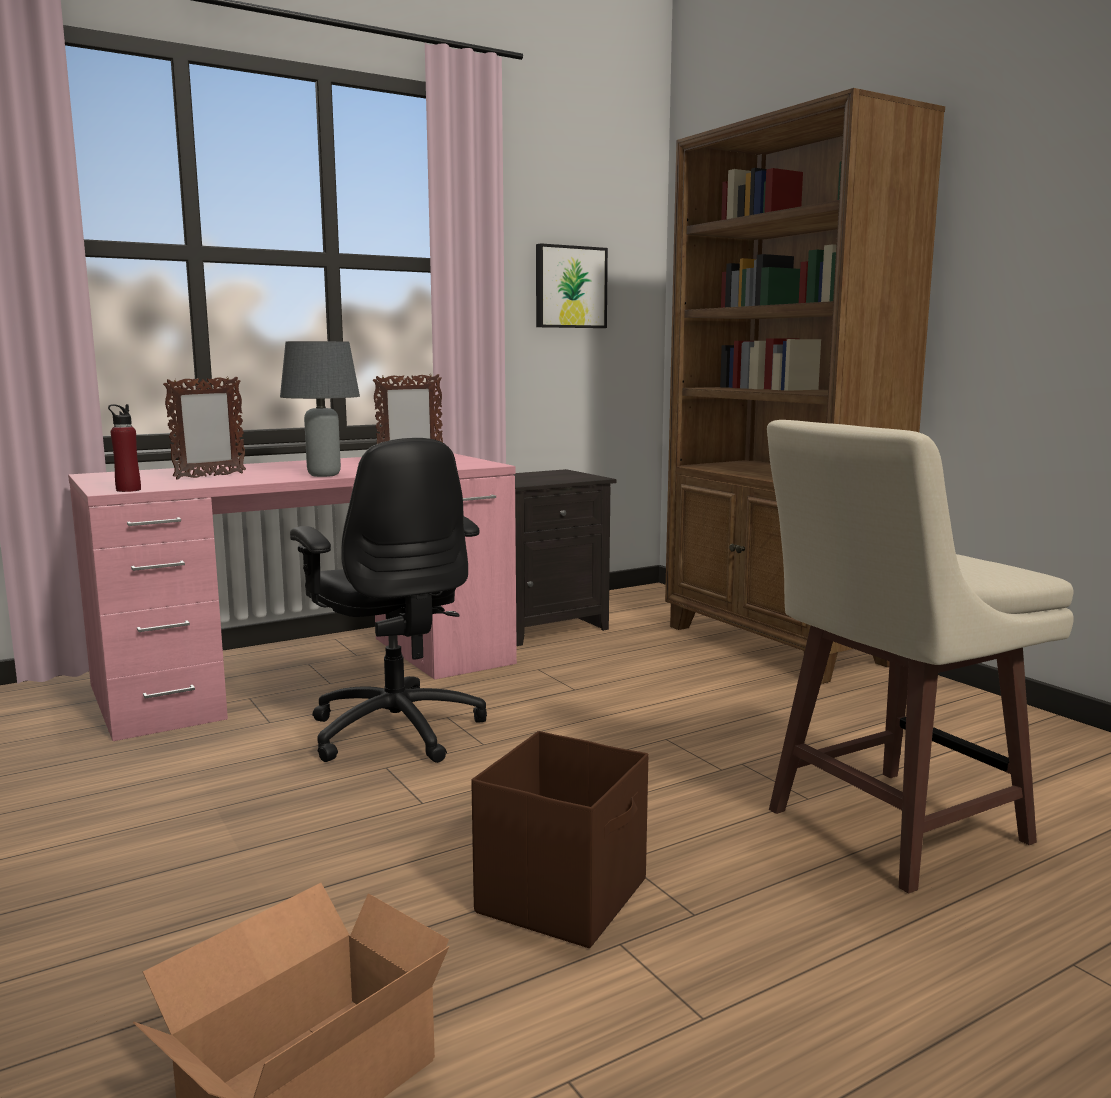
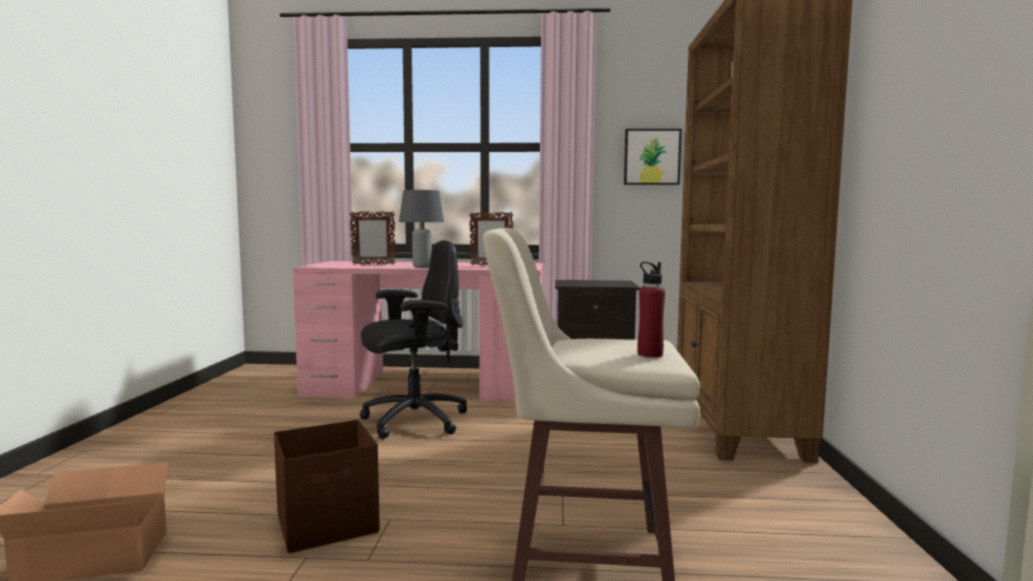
camera: 35 degrees right, 5 degrees down
red bottle [108,404,141,492] -> red bottle moved to [637,262,665,358]
black office chair [290,438,487,763] -> black office chair turned 120 degrees counterclockwise [360,240,467,439]

